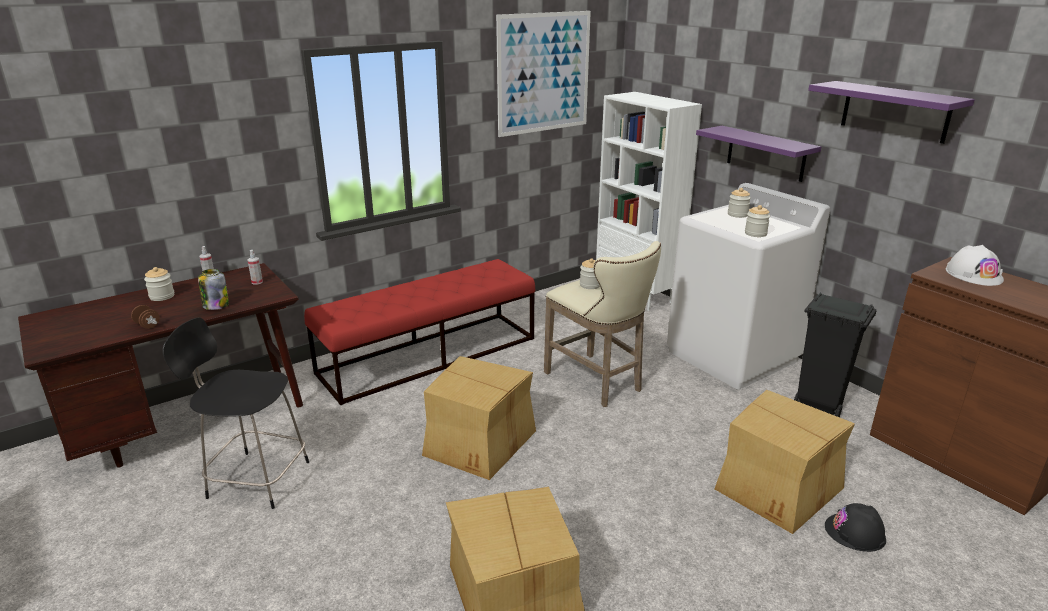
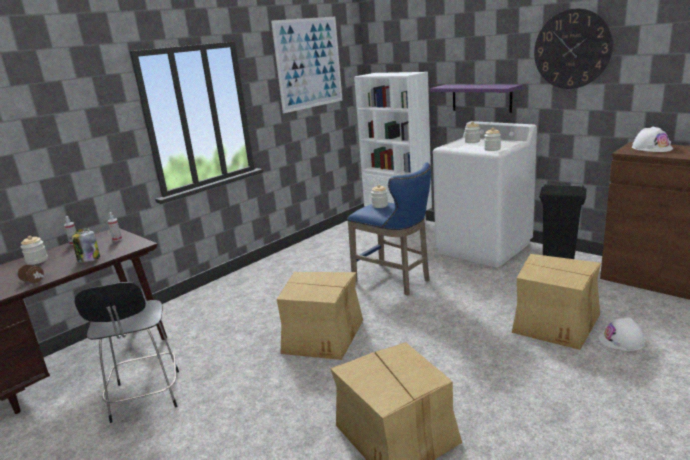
camera: 10 degrees left, 5 degrees down
black chair [162,317,309,509] -> black chair turned 105 degrees counterclockwise [74,282,179,423]
red bench [304,259,535,405] -> none
beige stool [544,241,661,407] -> blue stool [347,162,431,296]
purple shelf [808,81,975,144] -> wall clock [534,8,613,89]
black hard hat [825,503,886,552] -> white hard hat [598,317,646,351]

